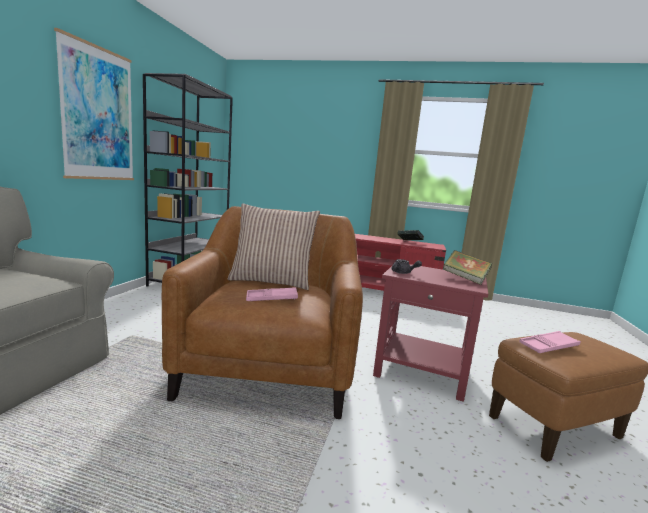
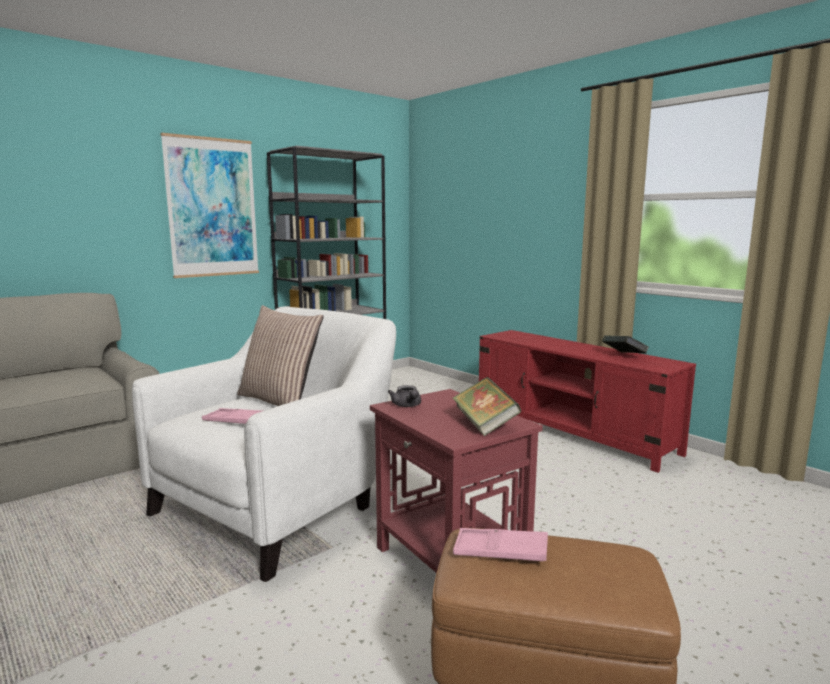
camera: 35 degrees right, 0 degrees up
brown armchair [162,206,363,419] -> white armchair [132,306,396,582]

